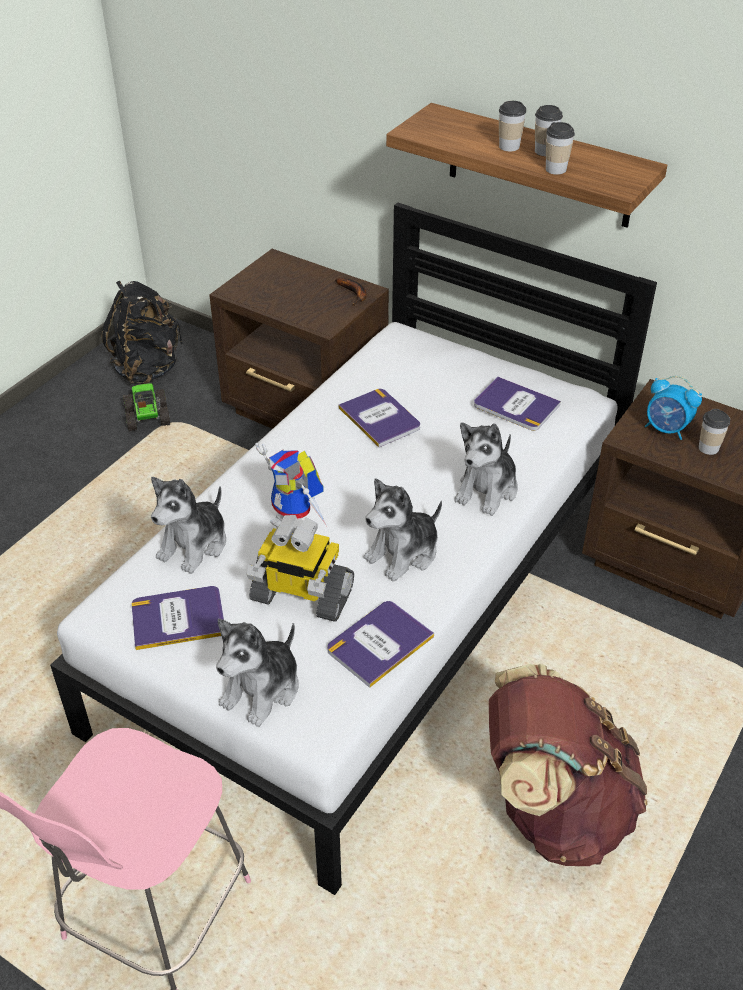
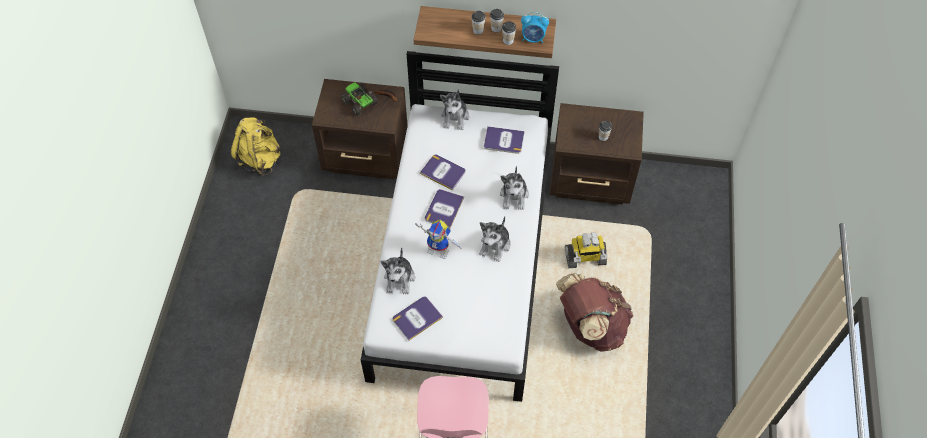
camera: 25 degrees left, 15 degrees up
black backpack [101,280,183,384] -> yellow backpack [231,118,280,177]
toy truck [123,383,170,431] -> toy truck moved to [341,82,378,116]
plush toy [216,619,298,727] -> plush toy moved to [440,89,469,130]
toy robot [247,515,354,622] -> toy robot moved to [565,232,607,268]
book [327,601,434,688] -> book moved to [425,189,464,229]
alarm clock [645,376,702,440] -> alarm clock moved to [521,12,549,43]

